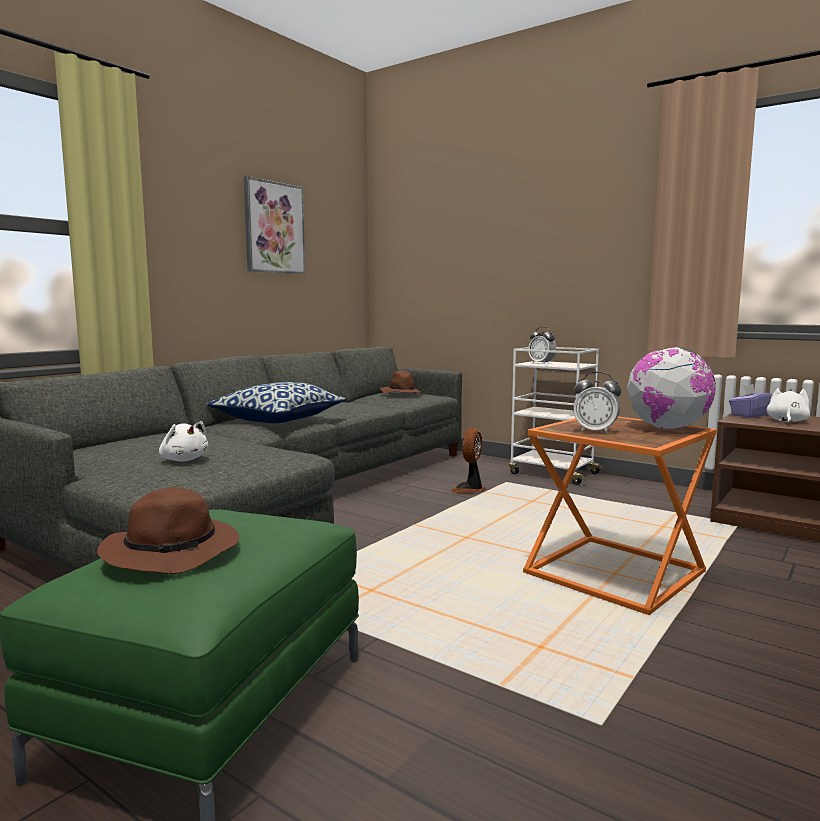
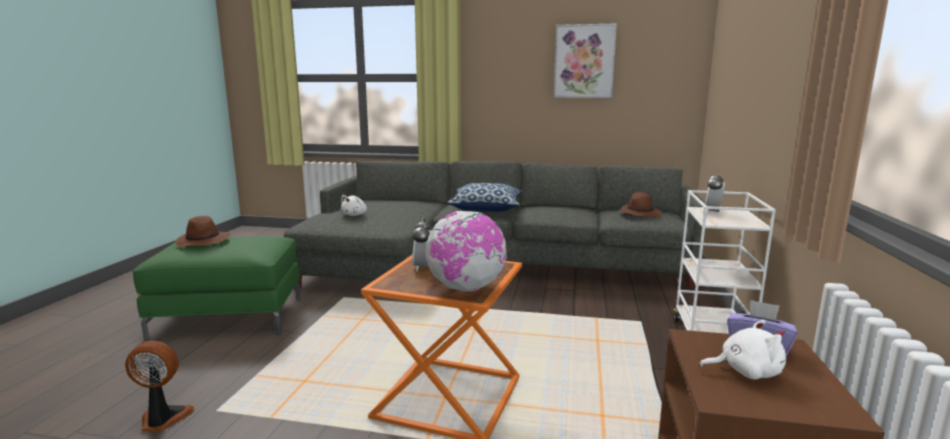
camera: 65 degrees right, 5 degrees up
fan [451,428,485,493] -> fan moved to [125,341,195,432]

